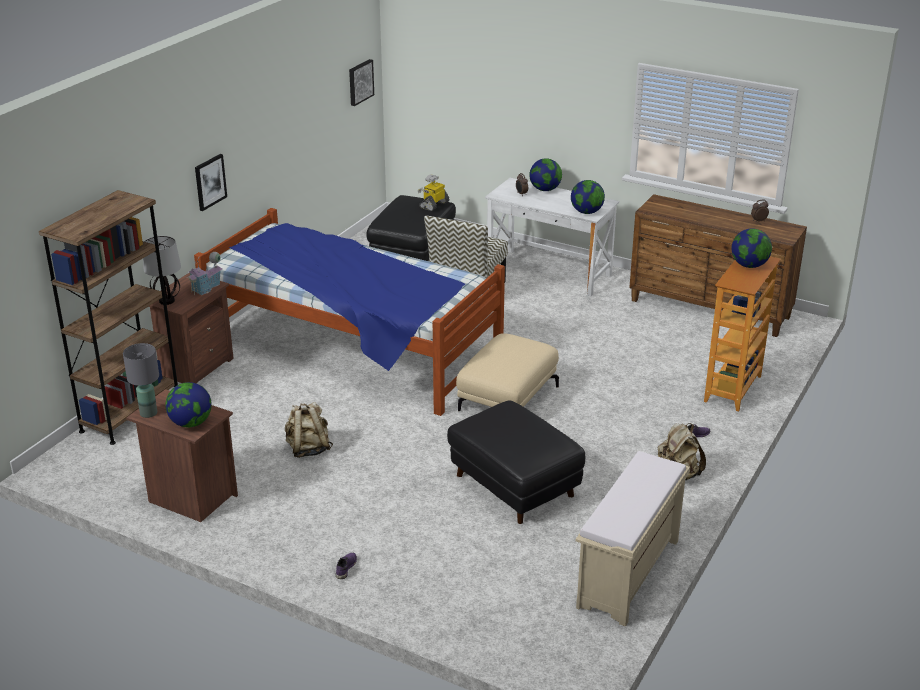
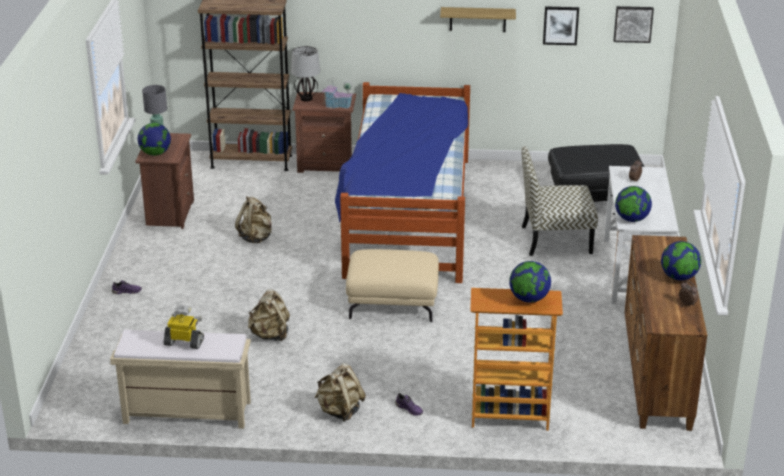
camera: 65 degrees right, 0 degrees up
picture [195,154,227,211] -> picture moved to [543,6,579,45]
toy robot [418,174,449,211] -> toy robot moved to [163,305,204,349]
black ottoman [447,400,585,524] -> beige backpack [248,289,290,341]
globe [529,158,562,191] -> globe moved to [661,241,701,281]
none -> shelf [440,7,516,32]

